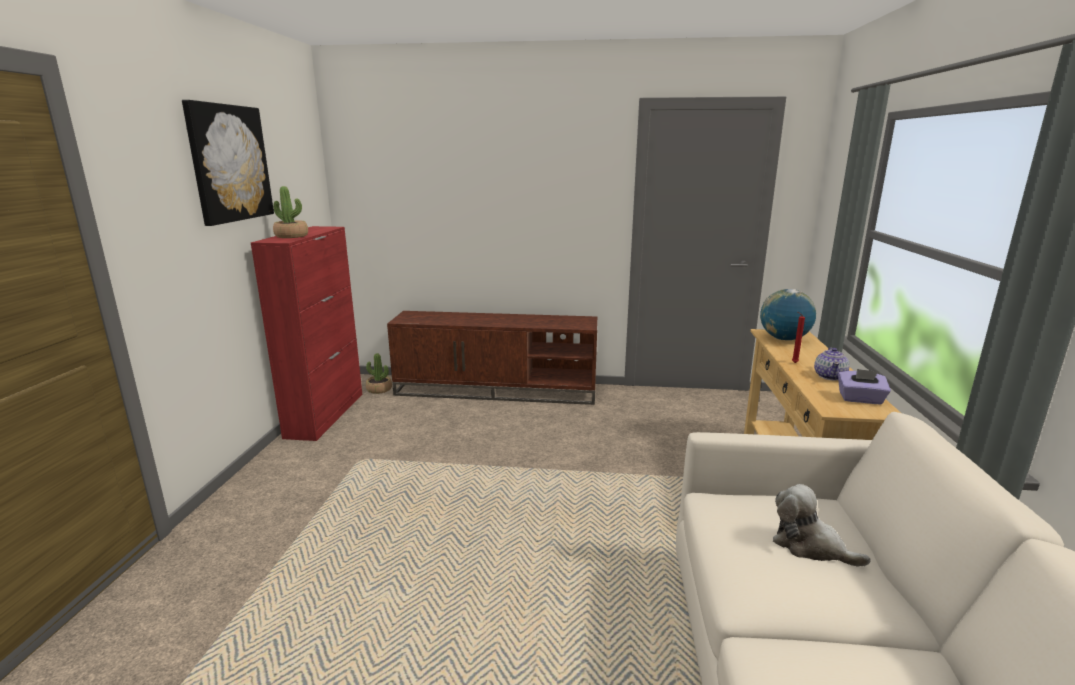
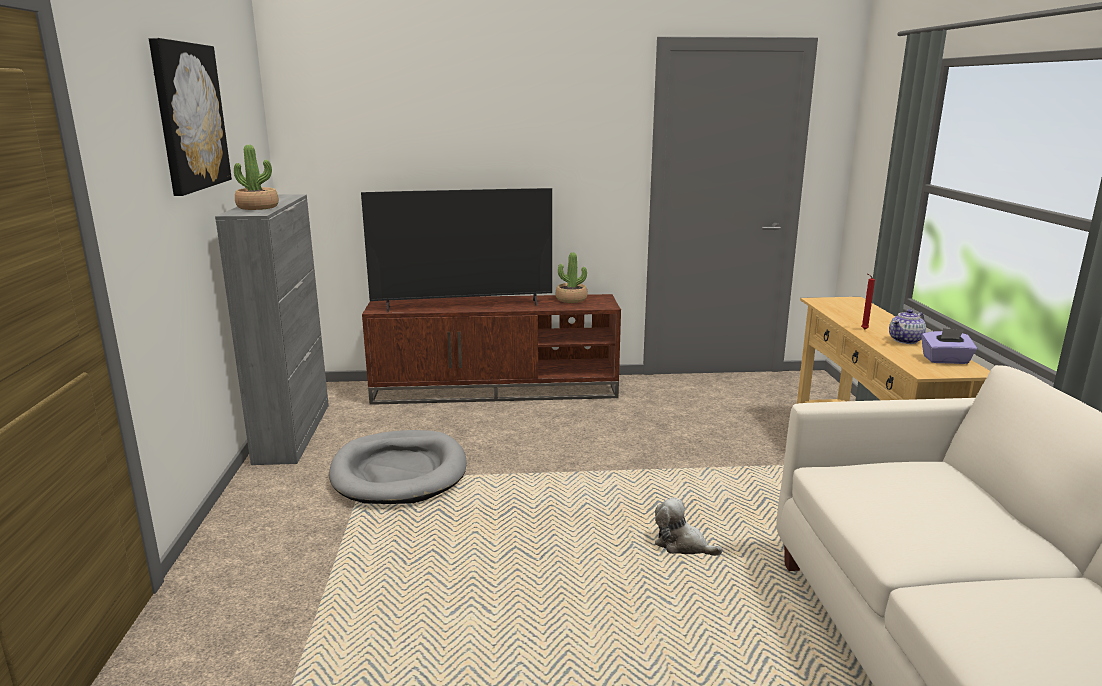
camera: 10 degrees left, 0 degrees up
red cabinet [251,226,362,441] -> grey cabinet [215,194,329,465]
potted plant [366,353,392,394] -> potted plant moved to [556,252,588,303]
globe [760,289,816,340] -> none
plush toy [773,484,871,567] -> plush toy moved to [655,497,723,556]
teapot [814,347,850,381] -> teapot turned 45 degrees clockwise [889,309,926,344]
none -> grey dog bed [329,430,467,504]
none -> television [361,188,552,313]

